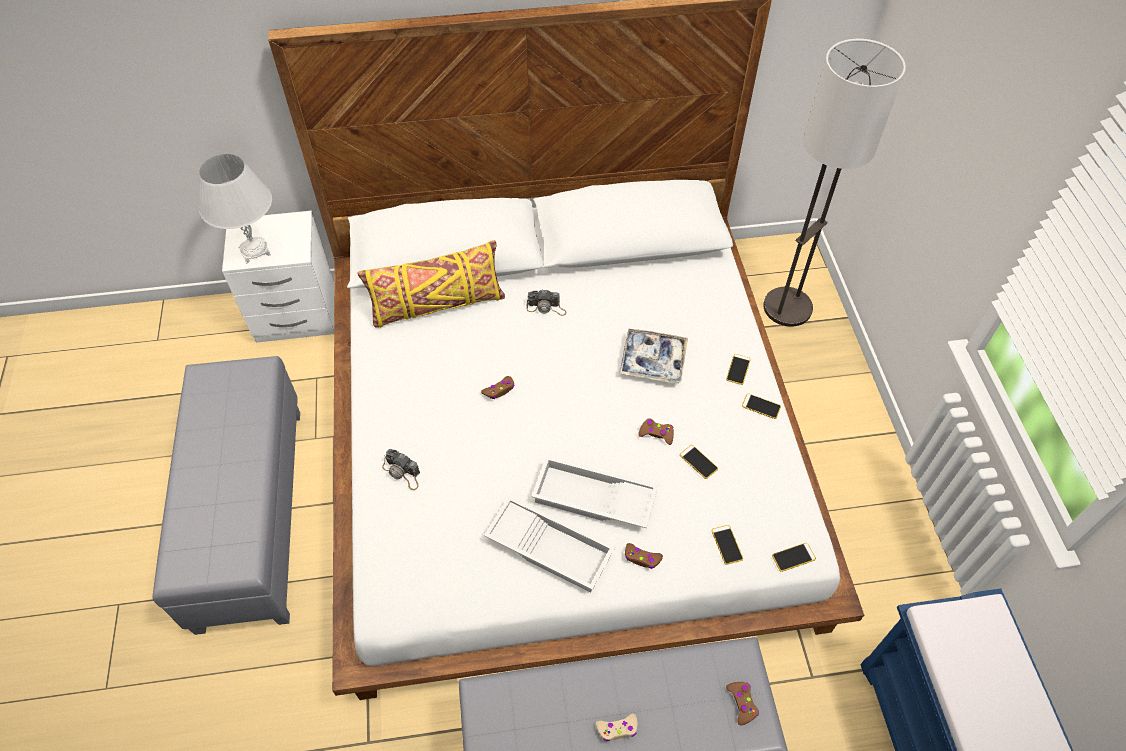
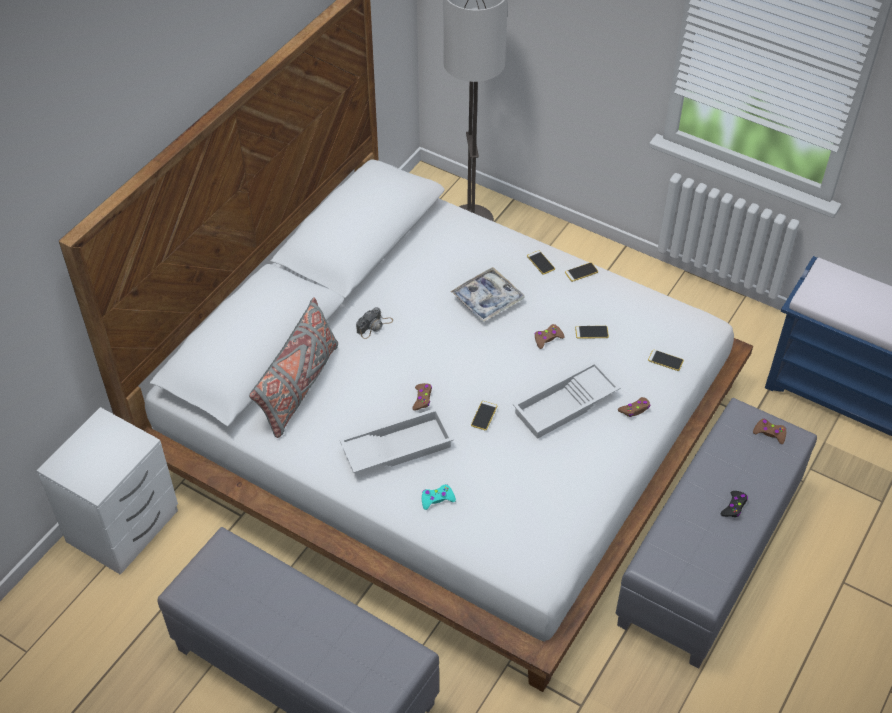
camera: 50 degrees left, 5 degrees down
white table lamp [199,154,272,263] -> none
yellow pillow [357,240,505,328] -> grey pillow [249,297,338,438]
camera [382,449,420,490] -> turquoise game controller [422,484,456,510]
white tray [484,496,615,593] -> white tray moved to [339,408,454,473]
beige game controller [596,714,638,741] -> black game controller [721,491,748,517]
phone [772,543,816,572] -> phone moved to [471,401,497,430]

